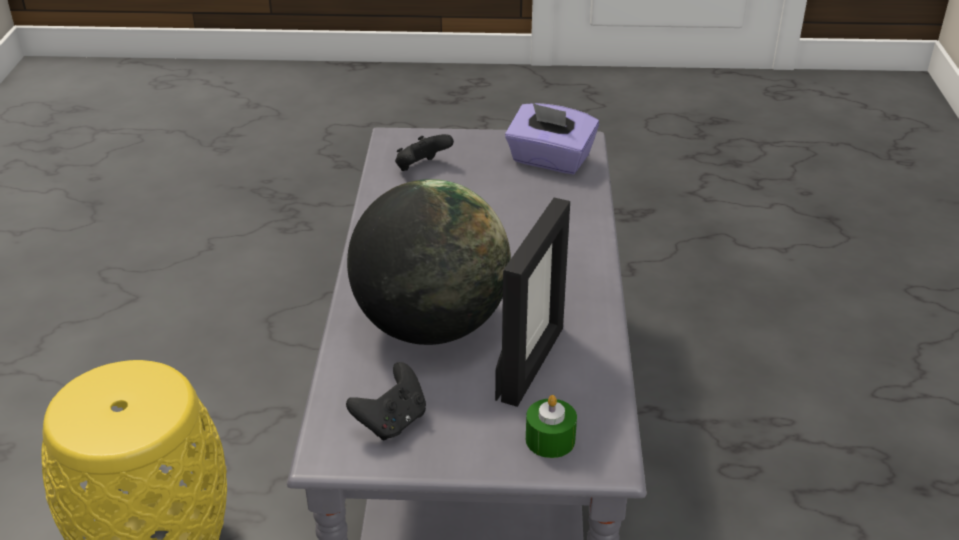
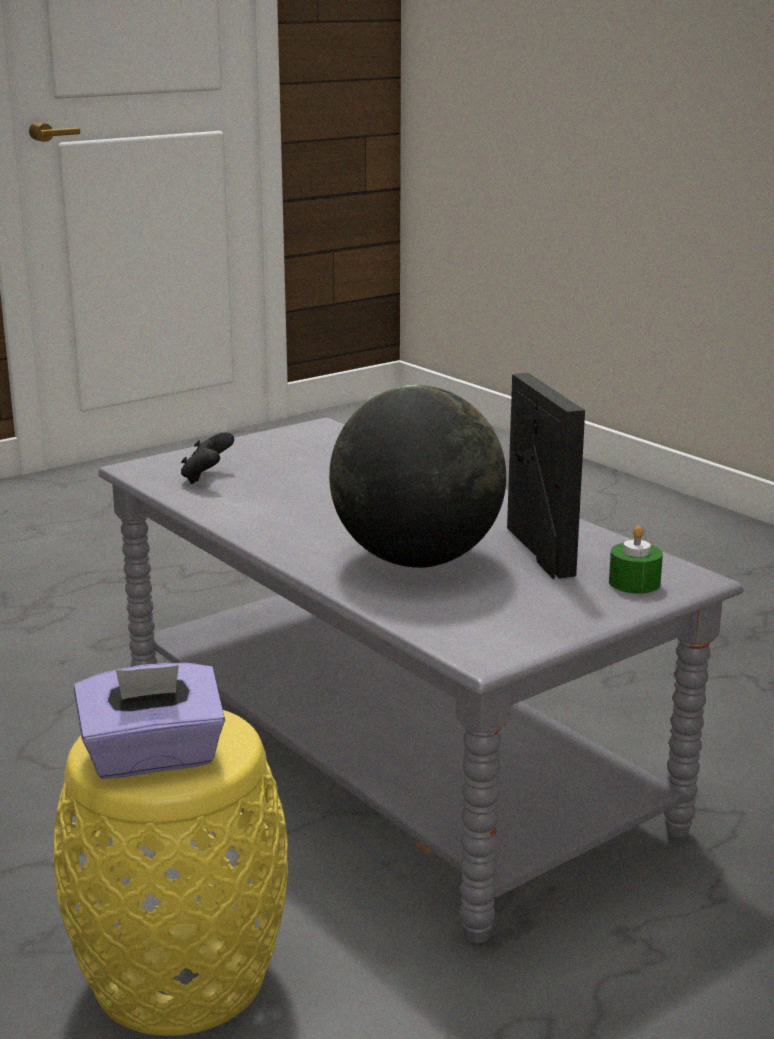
camera: 40 degrees left, 15 degrees down
black game controller [346,362,426,441] -> none
purple tissue box [505,103,599,174] -> purple tissue box moved to [74,663,225,779]

